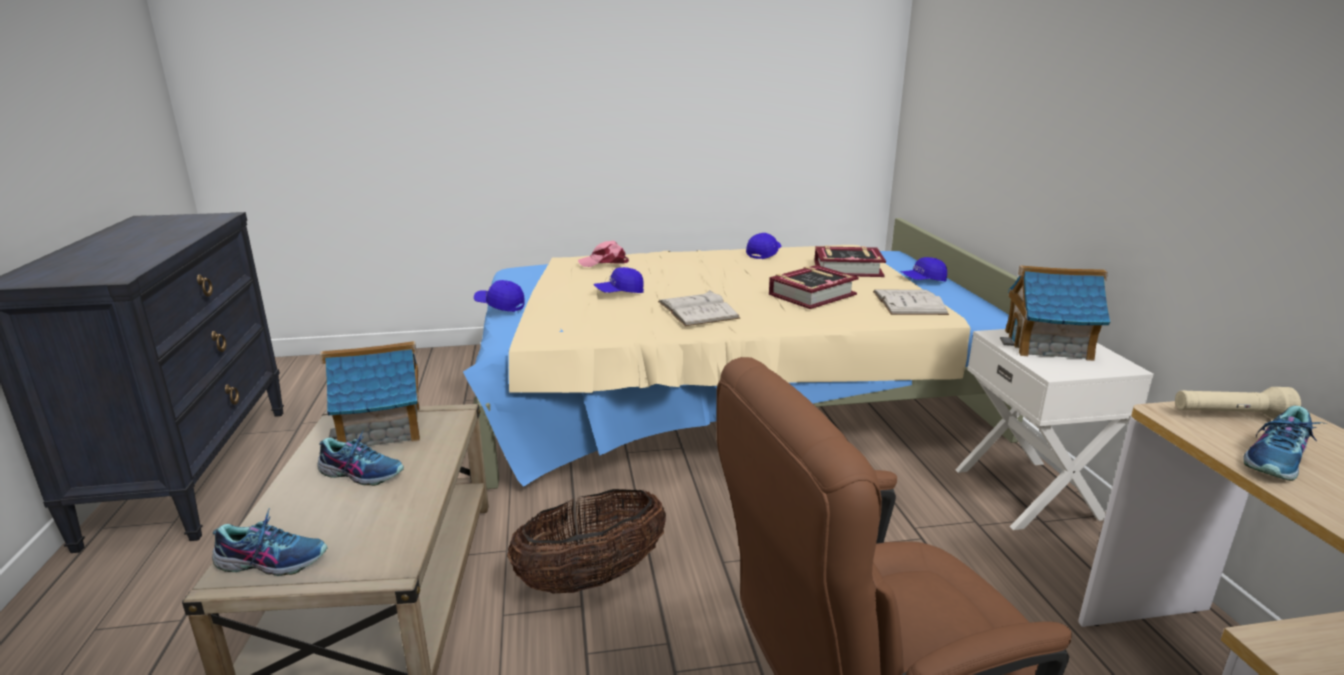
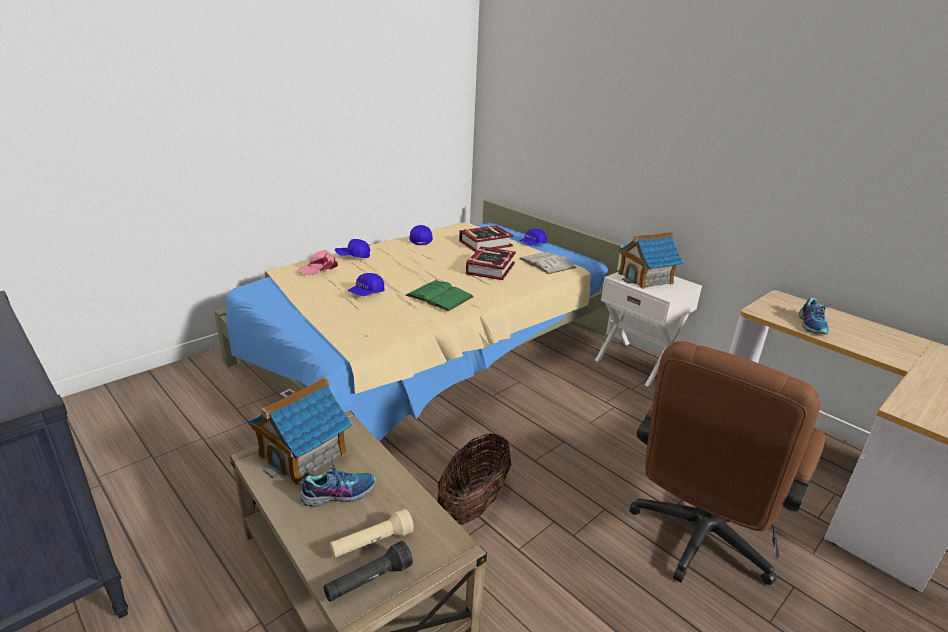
camera: 35 degrees left, 5 degrees up
shoe [212,508,327,576] -> black flashlight [324,541,413,602]
blue cap [474,280,525,312] -> blue cap moved to [335,239,370,258]
white book [658,290,740,326] -> green book [405,279,473,311]
beige flashlight [1175,387,1301,419] -> beige flashlight moved to [330,509,414,558]

